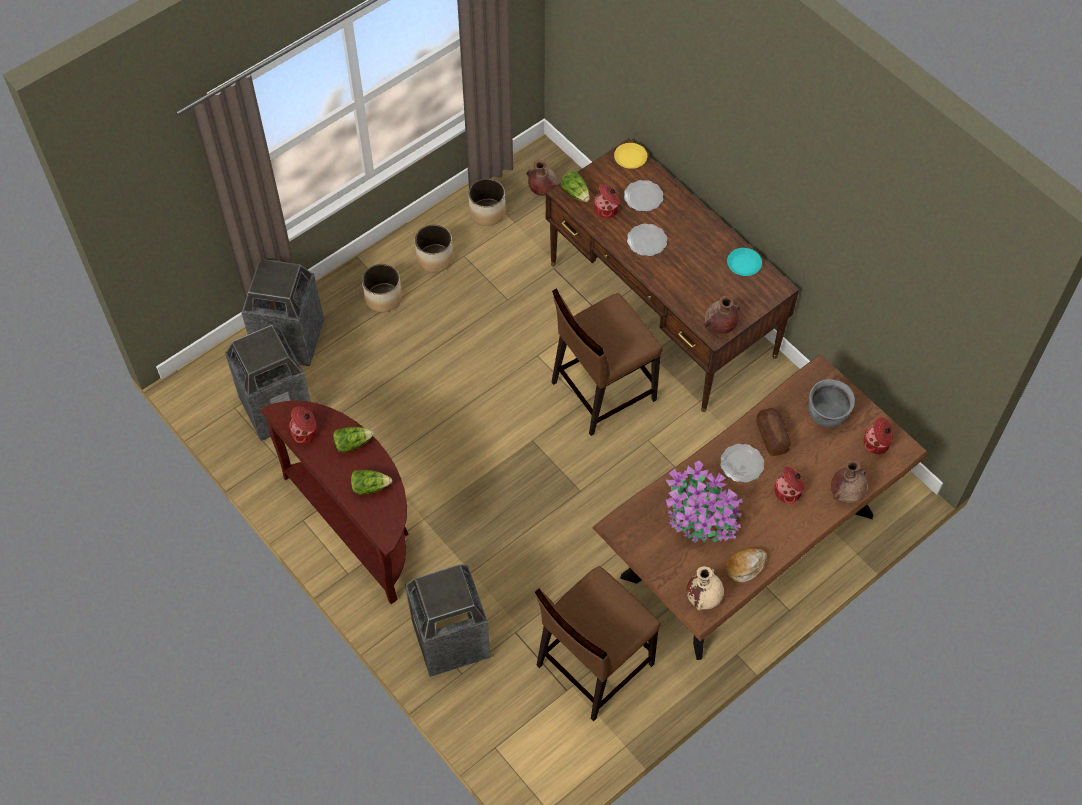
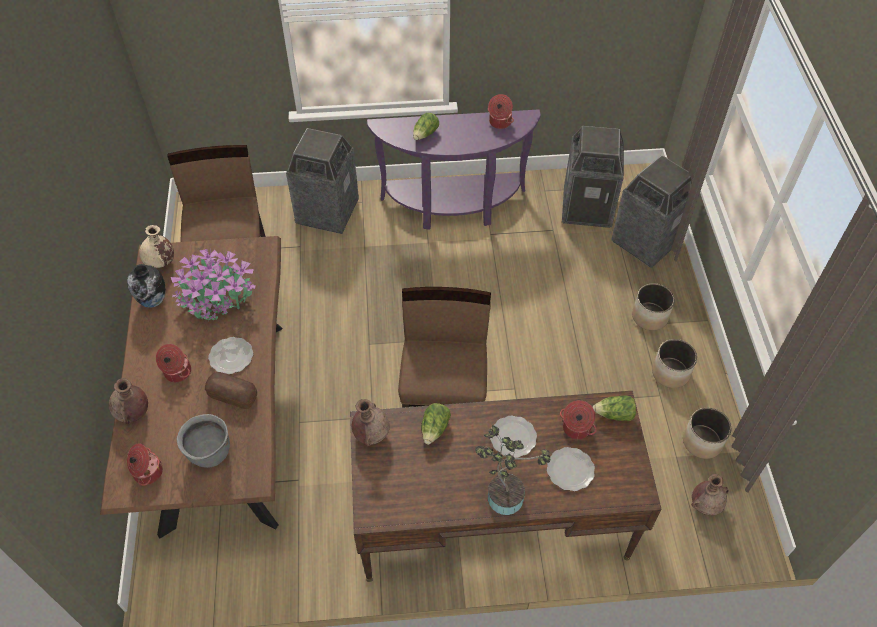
camera: 125 degrees right, 5 degrees down
brown console table [260,400,409,604] -> purple console table [367,109,541,230]
lettuce [333,427,374,453] -> lettuce moved to [421,403,451,445]
yellow plate [614,143,647,169] -> none
bread [726,548,767,583] -> vase [127,264,166,308]
turquoise plate [727,248,762,276] -> none
none -> potted plant [475,425,550,515]

